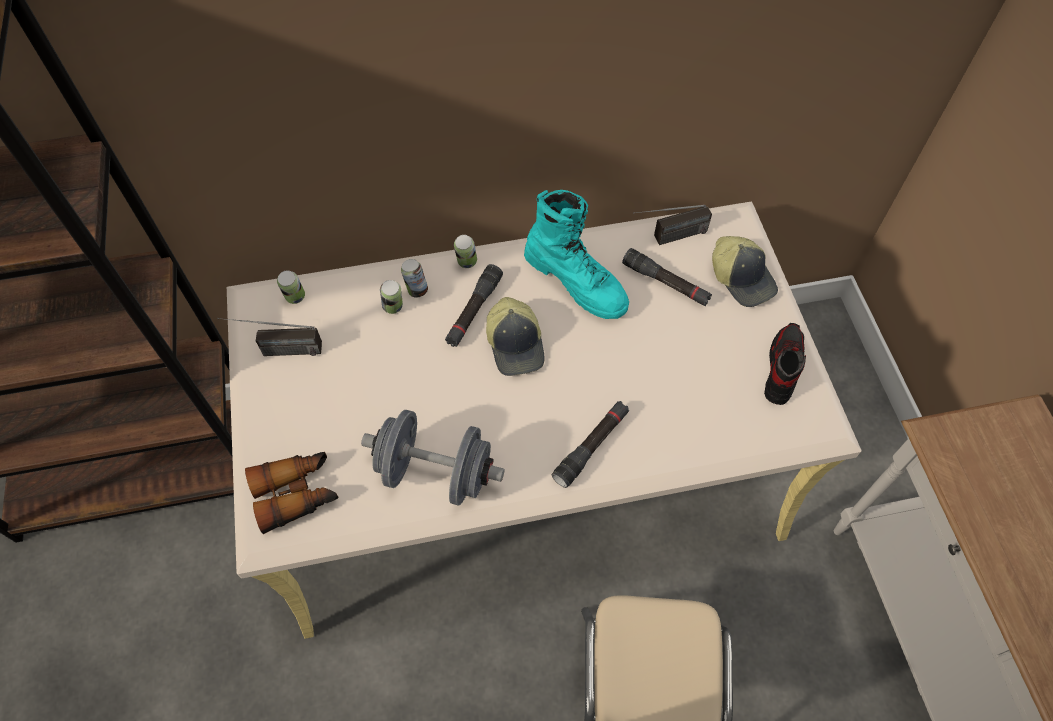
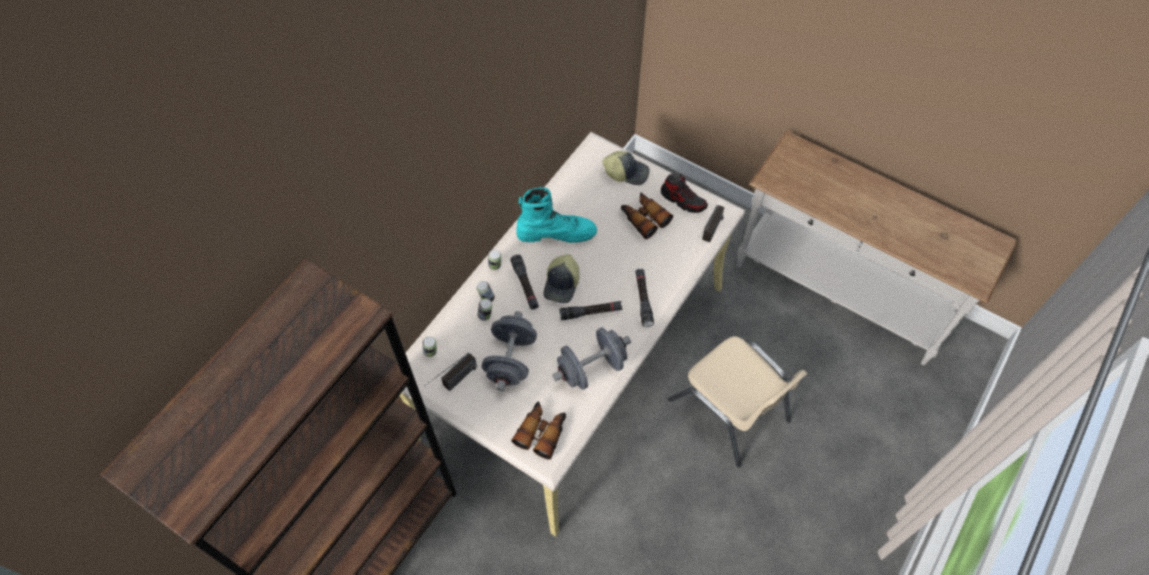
camera: 45 degrees left, 0 degrees up
cap [486,297,544,376] -> cap turned 75 degrees clockwise [543,254,579,303]
black flashlight [622,248,712,306] -> black flashlight moved to [559,301,622,320]
radio [633,205,712,245] -> radio moved to [700,205,724,243]
shoe [764,323,806,405] -> shoe turned 150 degrees clockwise [661,173,708,213]
none -> grey dumbbell [482,311,537,391]
none -> binoculars [621,192,673,239]

